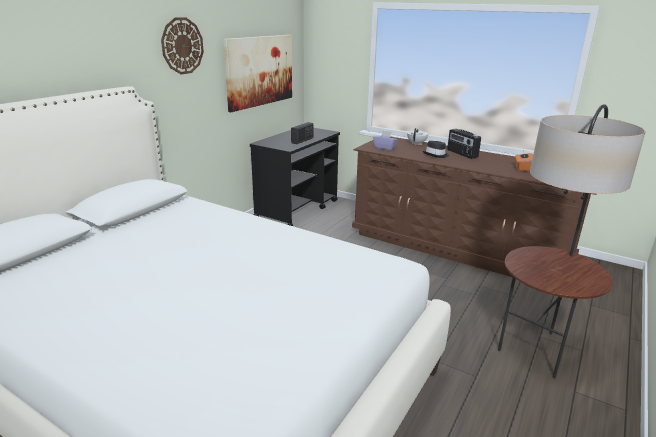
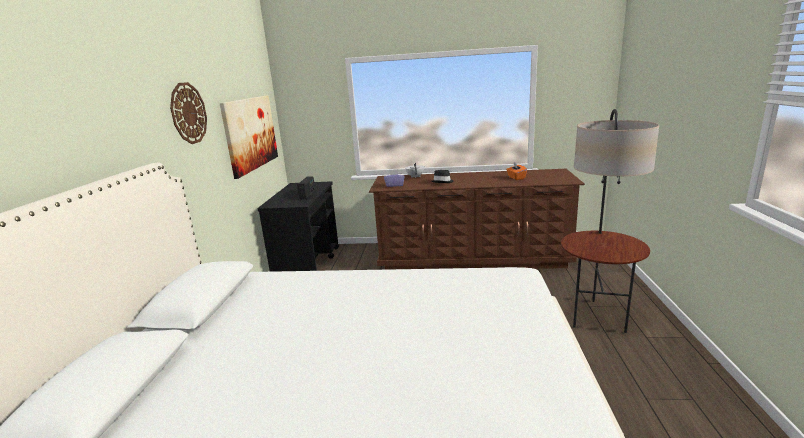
camera: 25 degrees left, 5 degrees down
radio [447,129,481,159] -> none

